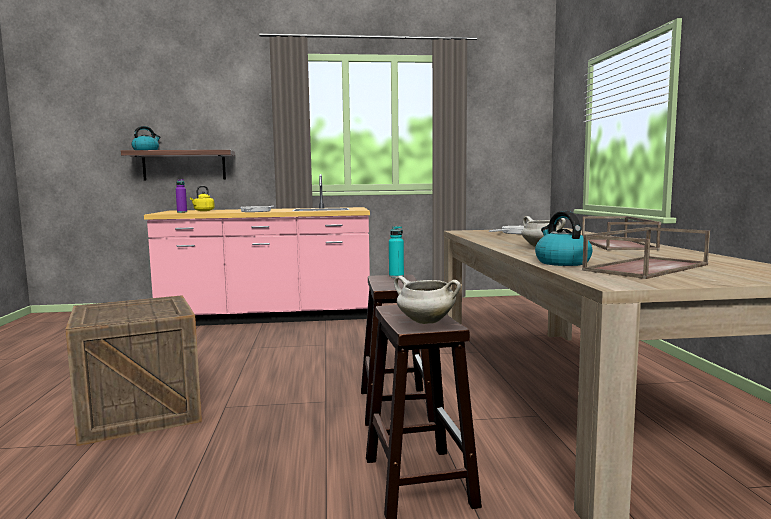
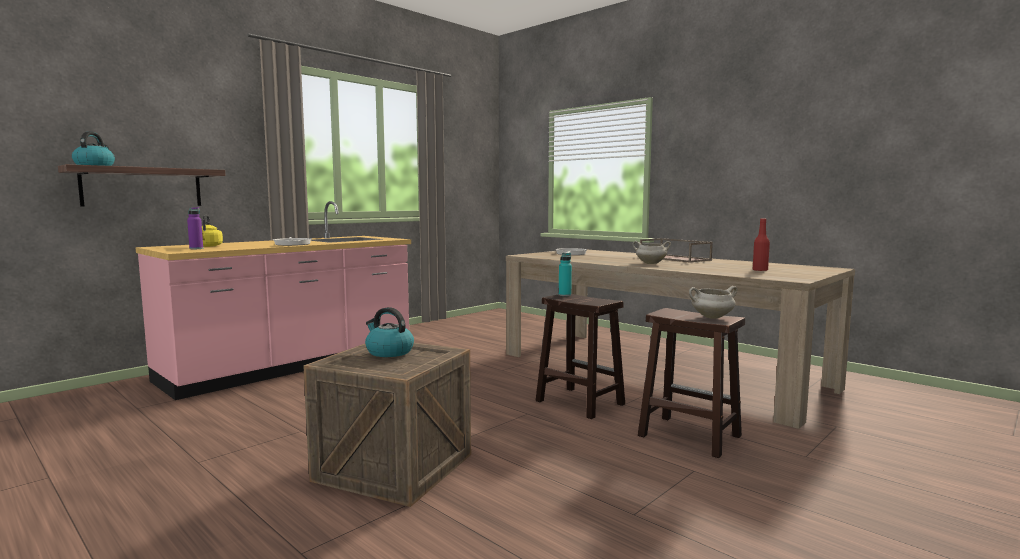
camera: 40 degrees left, 0 degrees up
kettle [535,211,592,266] -> kettle moved to [365,307,414,357]
brown tray [582,227,710,279] -> red bottle [753,218,770,271]

